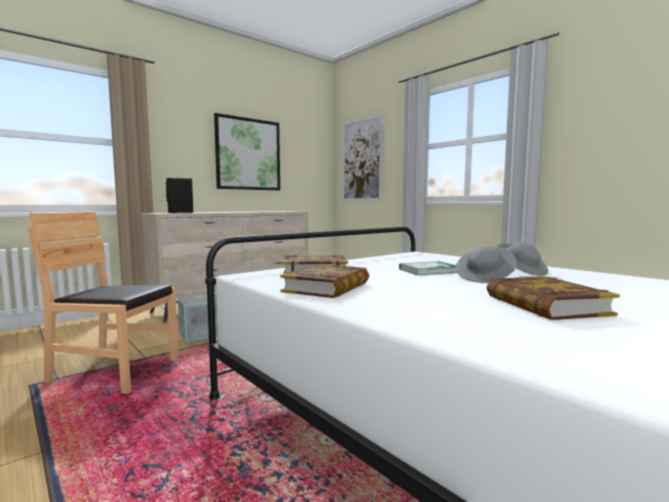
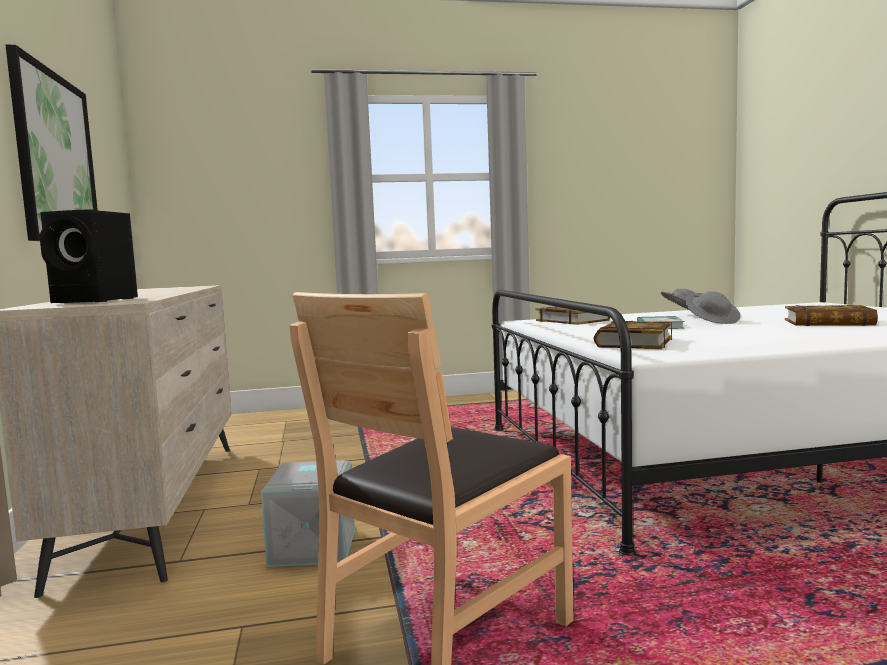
camera: 60 degrees left, 0 degrees up
book [280,264,369,298] -> book moved to [536,306,610,325]
picture [342,114,383,201] -> none

